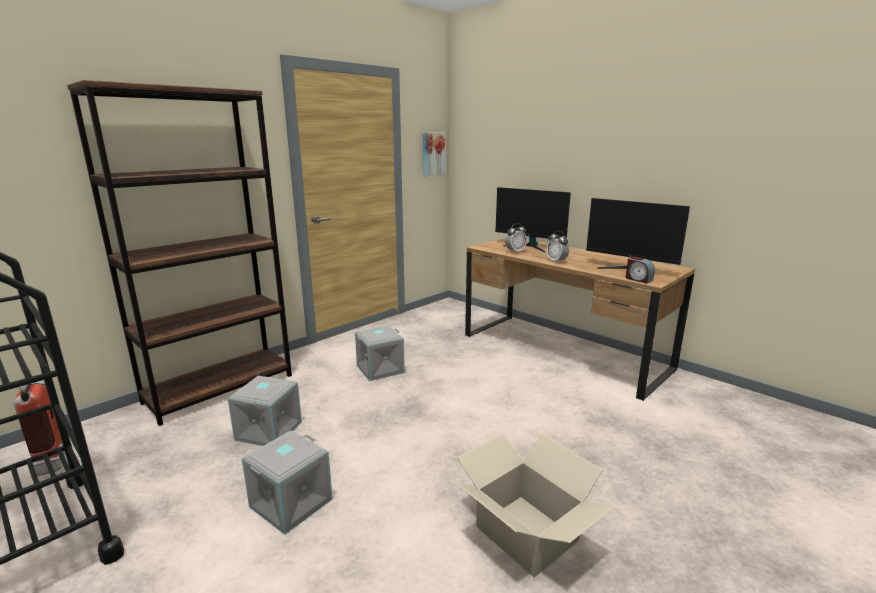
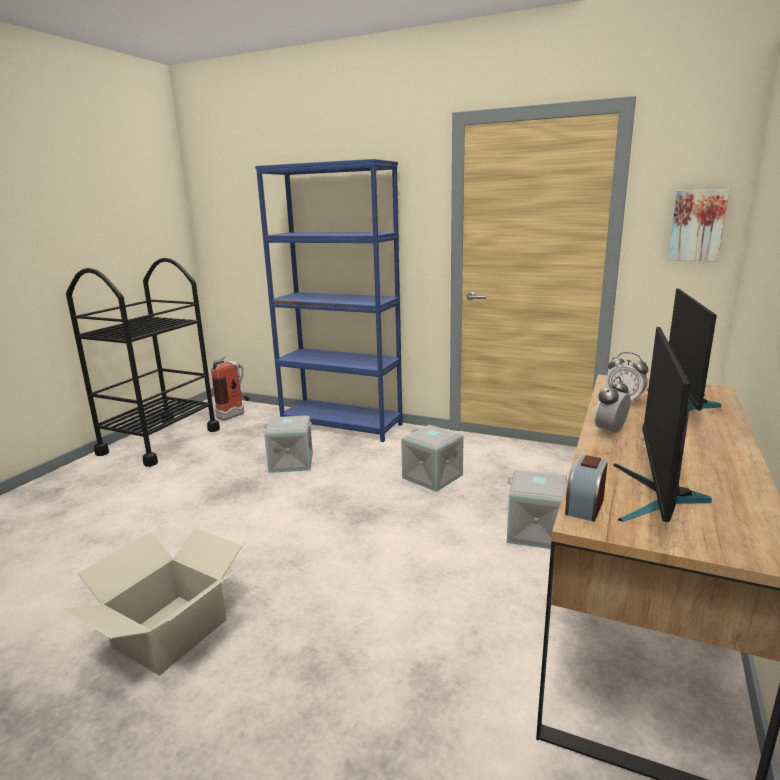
camera: 70 degrees right, 0 degrees up
brown bookcase [67,80,292,426] -> blue bookcase [255,159,403,442]
grey storage box [242,430,333,535] -> grey storage box moved to [507,470,567,549]

